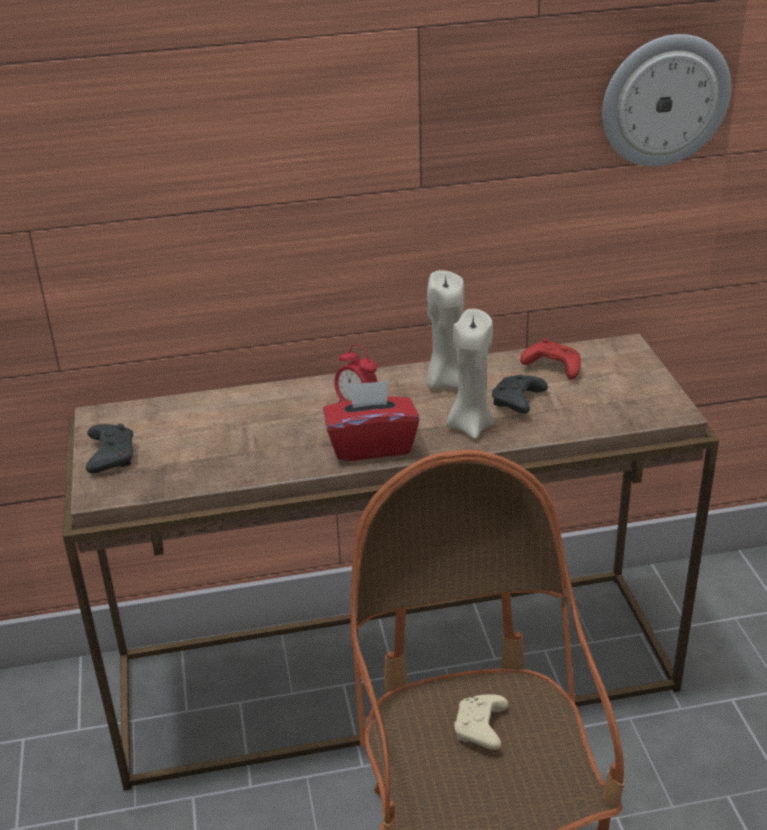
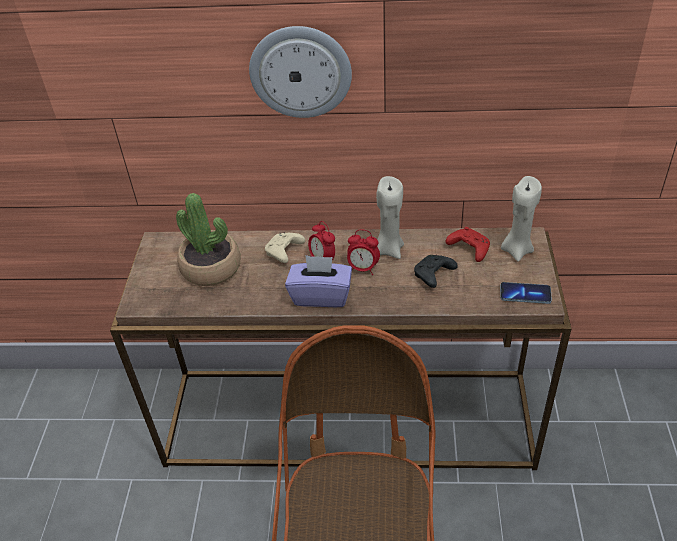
camera: 15 degrees right, 10 degrees up
black game controller [86,424,133,473] -> none
red tissue box [323,381,420,461] -> purple tissue box [285,255,352,307]
beige candle [447,309,495,439] -> beige candle moved to [501,176,542,262]
beige game controller [454,694,509,750] -> beige game controller moved to [265,233,305,263]
wall clock [602,34,731,167] -> wall clock moved to [249,26,352,118]
none -> potted plant [176,193,240,286]
none -> alarm clock [347,229,380,275]
none -> phone [500,282,552,304]

